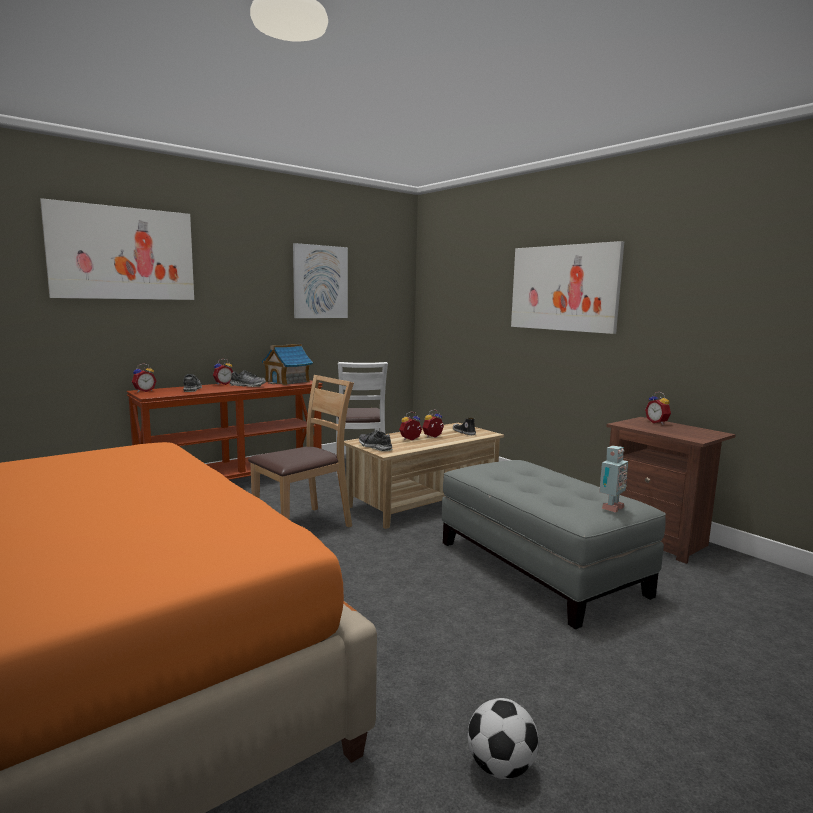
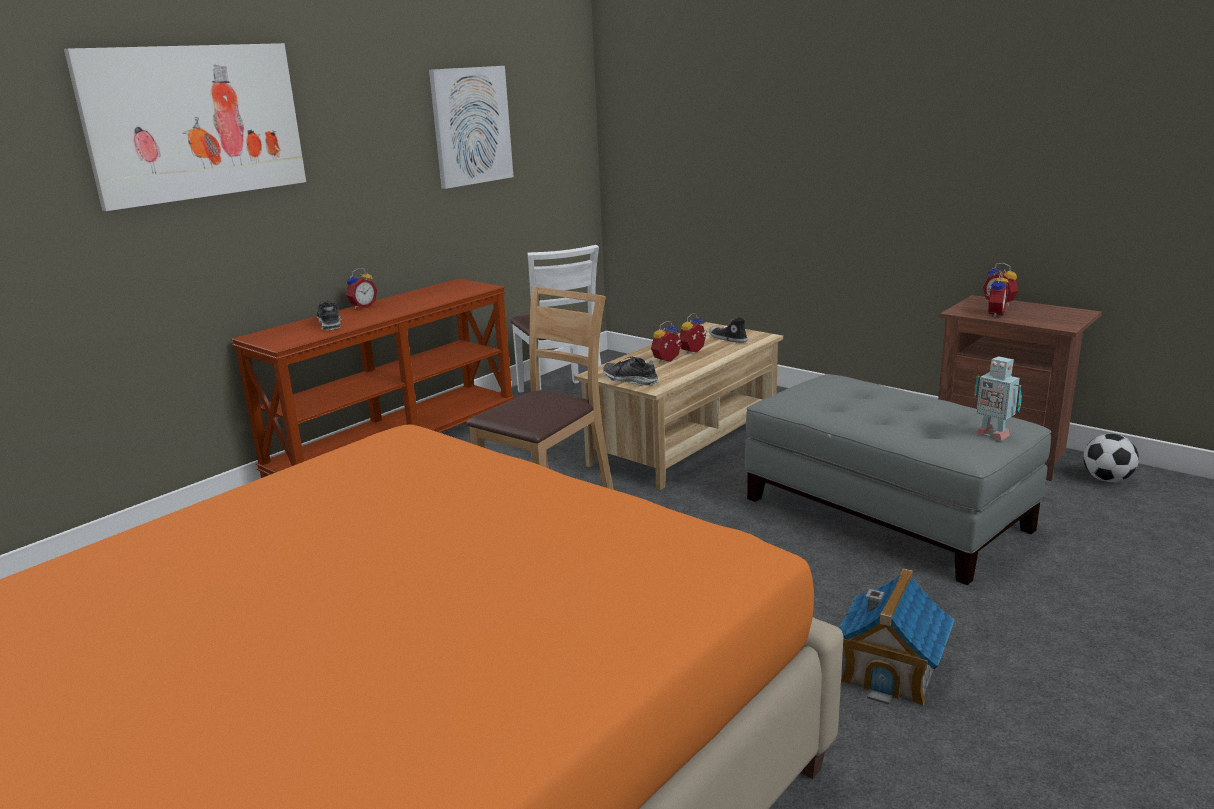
camera: 10 degrees left, 10 degrees up
alarm clock [132,363,156,392] -> alarm clock moved to [985,272,1009,317]
shoe [230,370,266,387] -> none
toy house [262,344,313,385] -> toy house moved to [839,568,954,706]
football [468,698,539,779] -> football moved to [1083,434,1139,482]
picture [511,241,624,334] -> none
toy robot [599,445,628,513] -> toy robot turned 105 degrees clockwise [974,356,1022,441]

